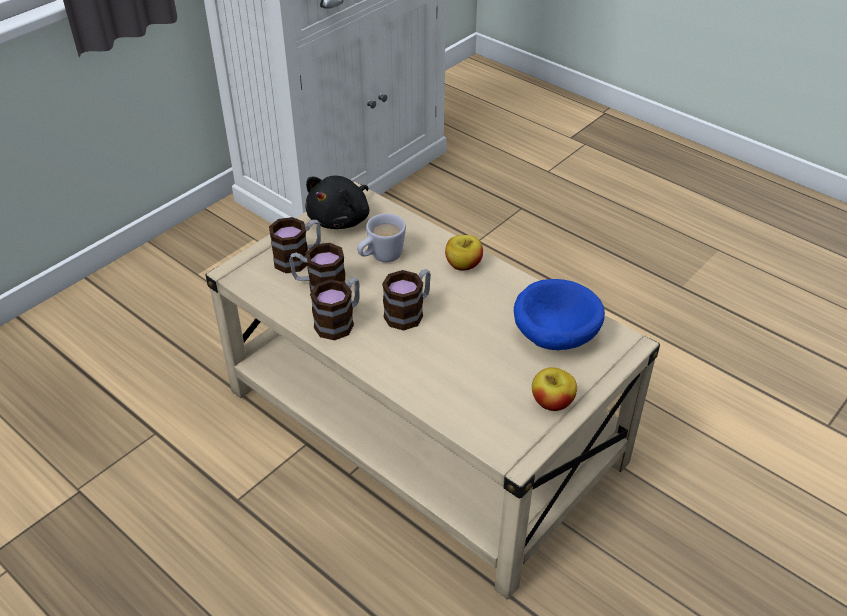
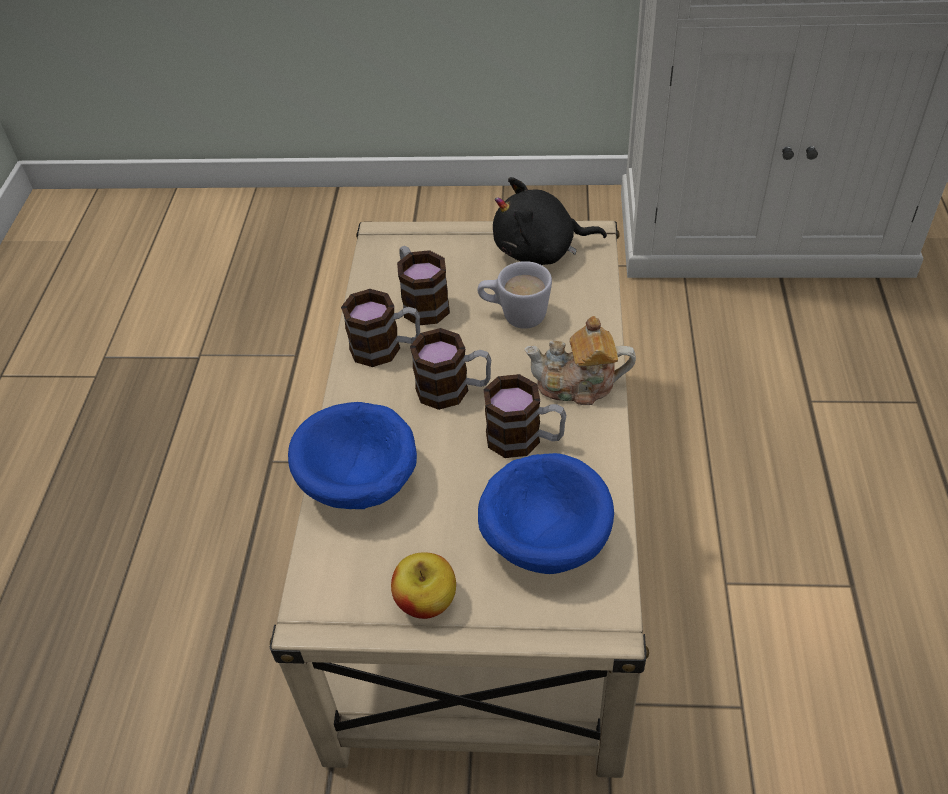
camera: 55 degrees right, 5 degrees up
mug [269,217,321,273] -> mug moved to [483,374,566,458]
apple [445,235,483,271] -> teapot [524,316,636,405]
none -> blue bowl [288,402,417,509]

